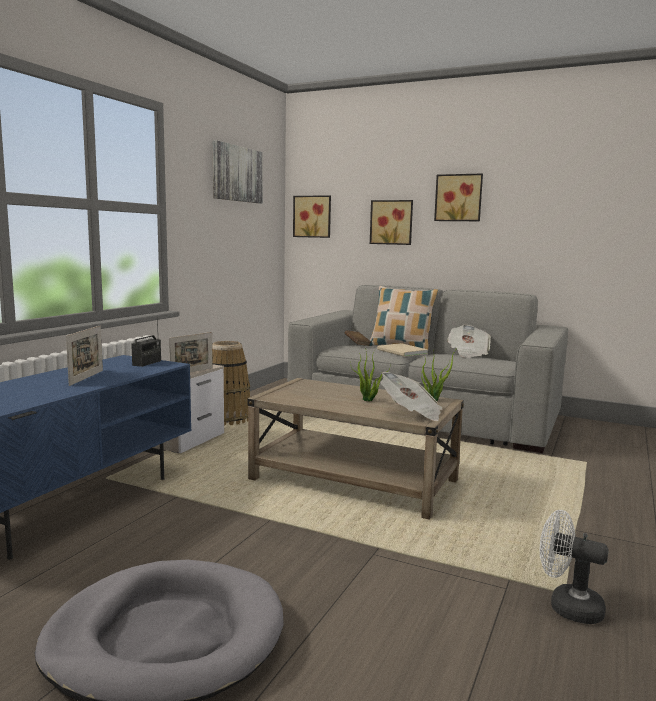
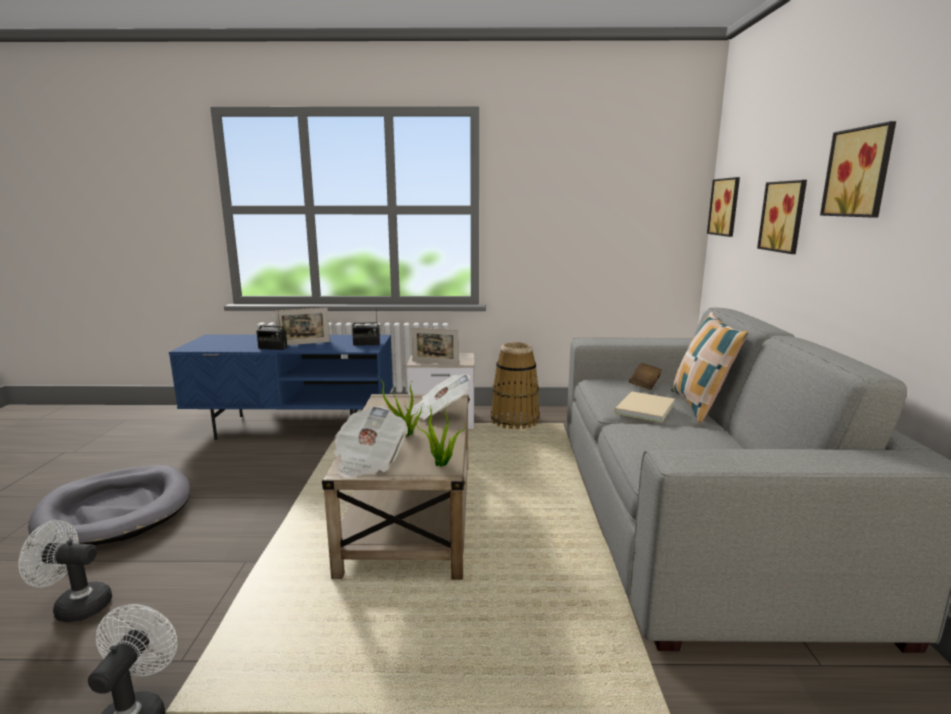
camera: 65 degrees right, 5 degrees up
picture [213,140,263,203] -> none
newspaper [447,325,491,358] -> newspaper moved to [411,374,471,419]
none -> white fan [18,520,112,622]
none -> radio [256,314,287,350]

